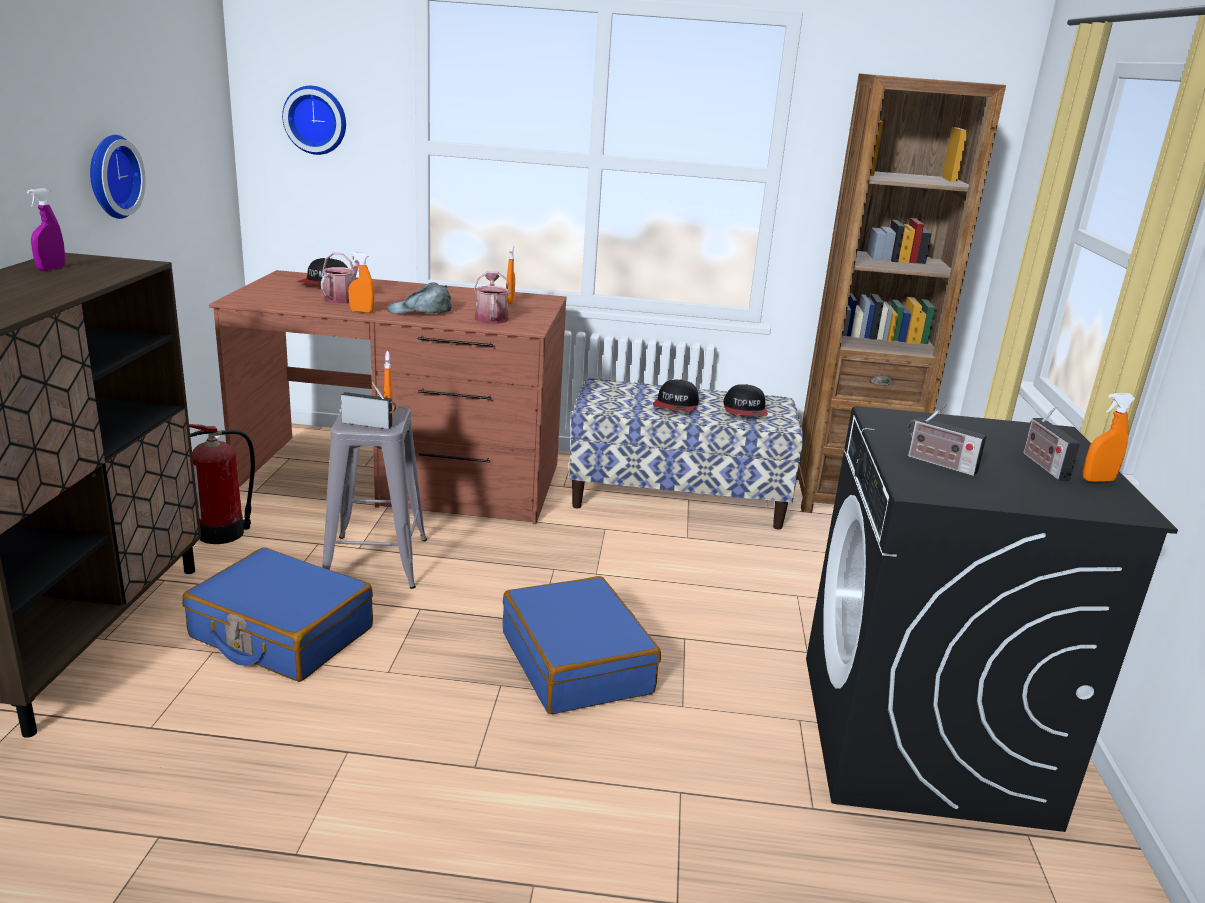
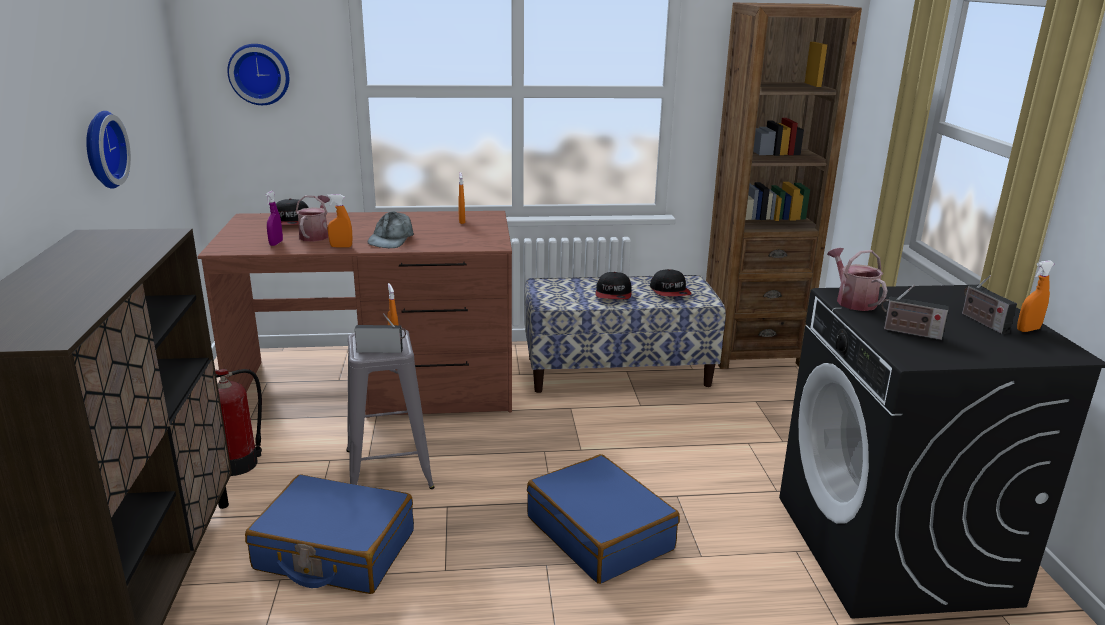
camera: 10 degrees left, 0 degrees up
purple spray bottle [27,188,65,271] -> purple spray bottle moved to [265,191,283,246]
grey cap [388,282,452,314] -> grey cap turned 60 degrees counterclockwise [368,211,414,248]
watering can [474,271,511,324] -> watering can moved to [827,248,888,311]

